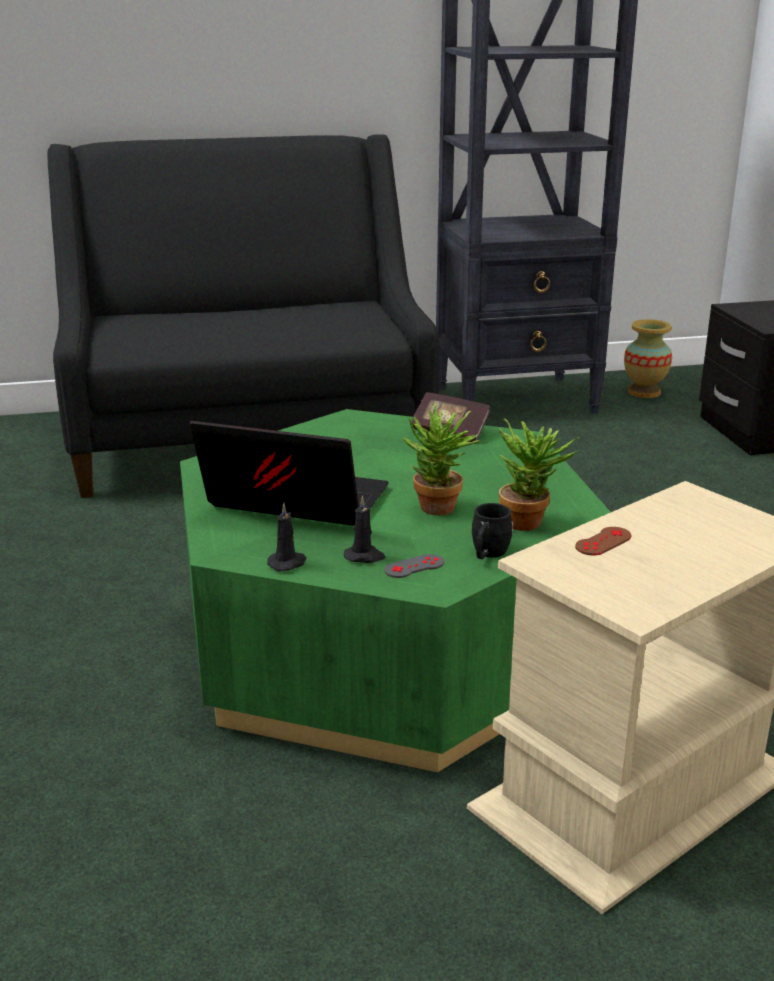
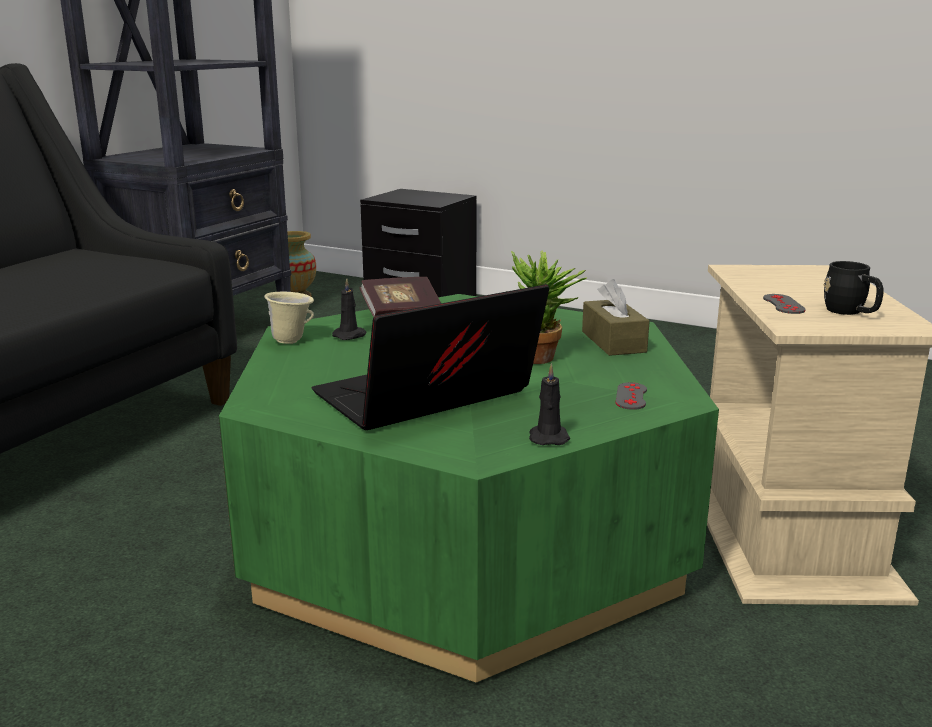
camera: 50 degrees left, 5 degrees down
black candle [344,496,385,563] -> black candle moved to [332,278,367,340]
black mug [472,503,513,559] -> black mug moved to [824,261,884,315]
potted plant [498,418,579,531] -> brown tissue box [582,279,650,356]
brown game controller [575,527,631,555] -> grey game controller [763,294,806,314]
none -> beige mug [264,292,314,344]

